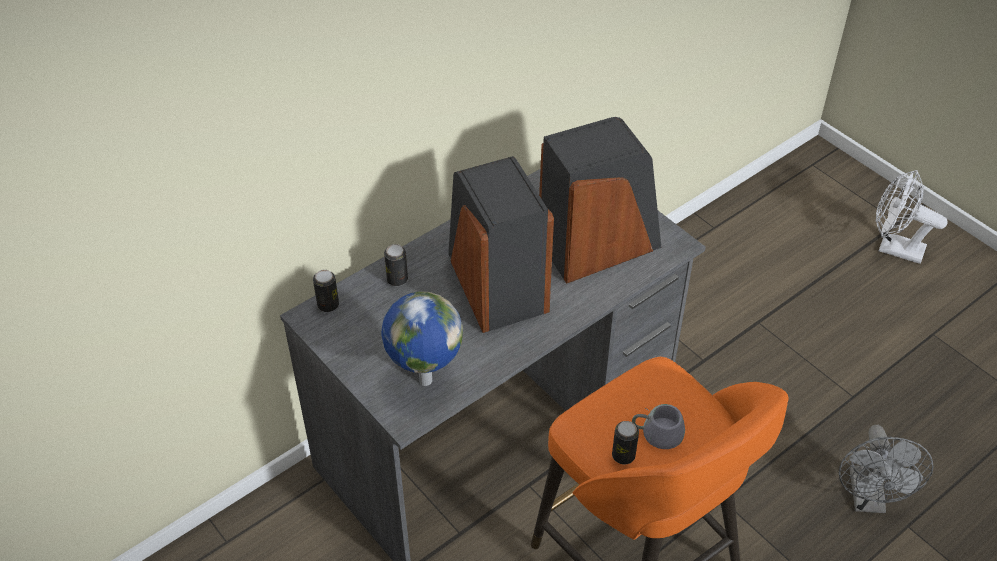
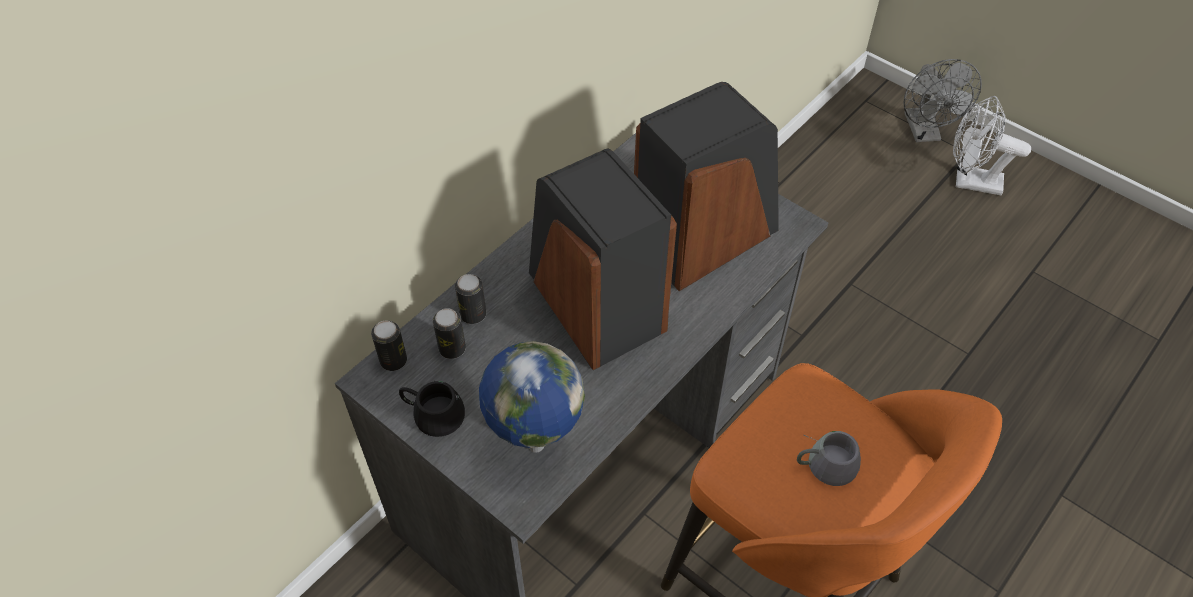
camera: 10 degrees left, 5 degrees up
can [612,421,639,464] -> can moved to [433,308,466,359]
grey fan [839,425,933,513] -> grey fan moved to [903,59,982,142]
none -> black mug [399,380,465,437]

